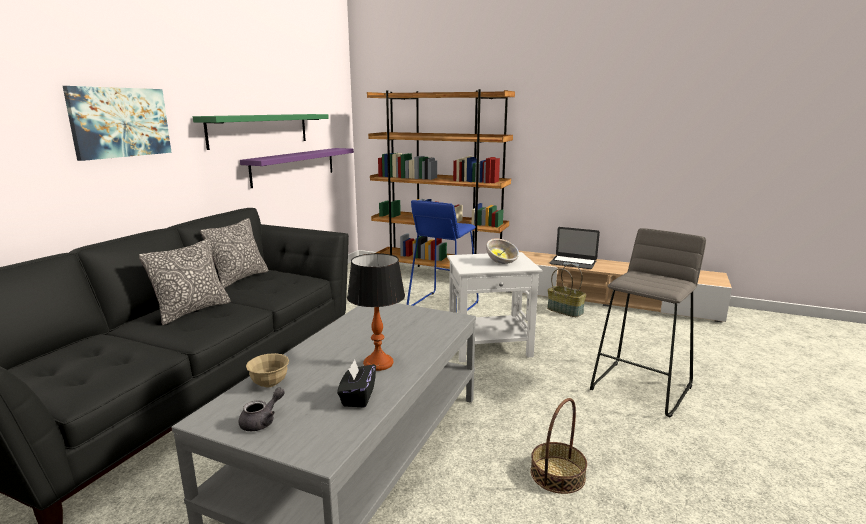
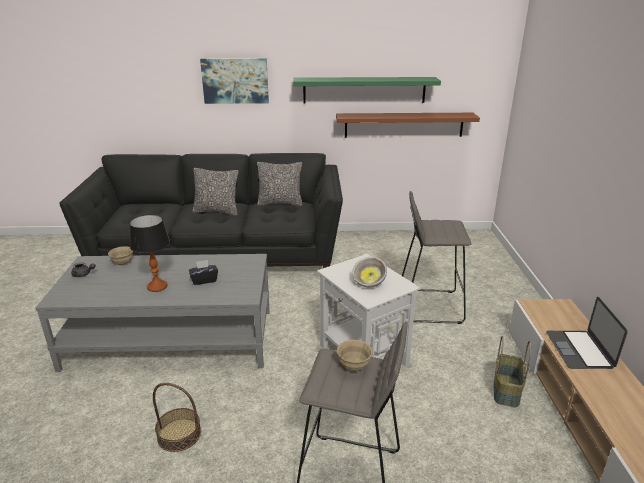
camera: 65 degrees right, 10 degrees up
purple shelf [240,148,354,188] -> brown shelf [336,113,480,138]
black tissue box [337,360,376,408] -> black tissue box moved to [189,260,218,285]
brown bookcase [367,89,515,269] -> none
blue stool [407,200,479,313] -> grey stool [402,191,472,324]
none -> beige bowl [337,340,372,371]

